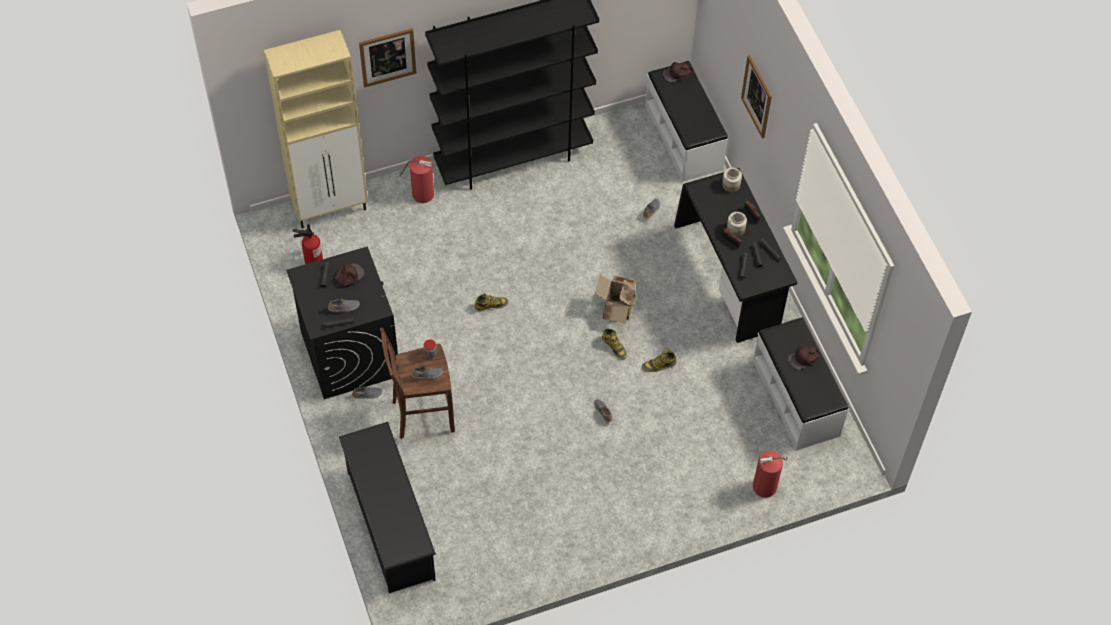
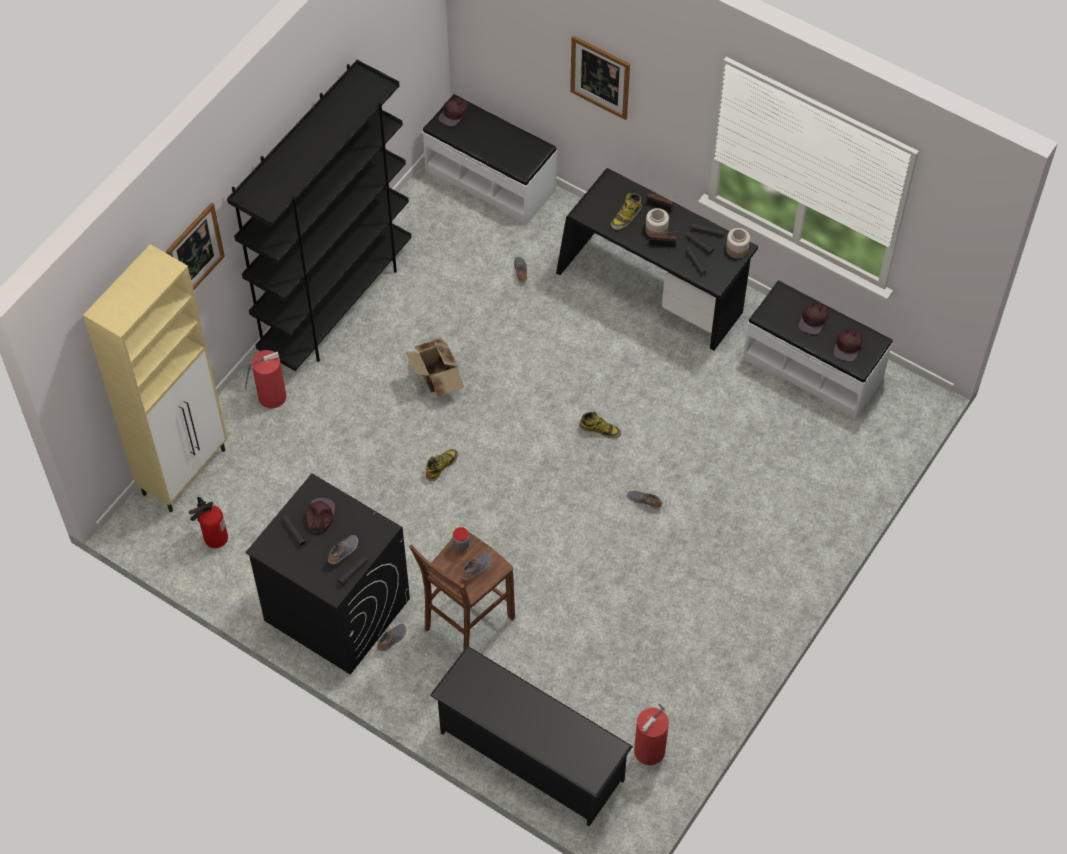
camera: 35 degrees left, 0 degrees up
cardboard box [595,274,637,324] -> cardboard box moved to [406,338,464,397]
boot [642,350,676,372] -> boot moved to [610,193,642,230]
jar [722,168,742,192] -> jar moved to [726,228,750,259]
fire extinguisher [753,451,787,498] -> fire extinguisher moved to [634,704,669,765]
none -> brown cap [834,328,862,362]

